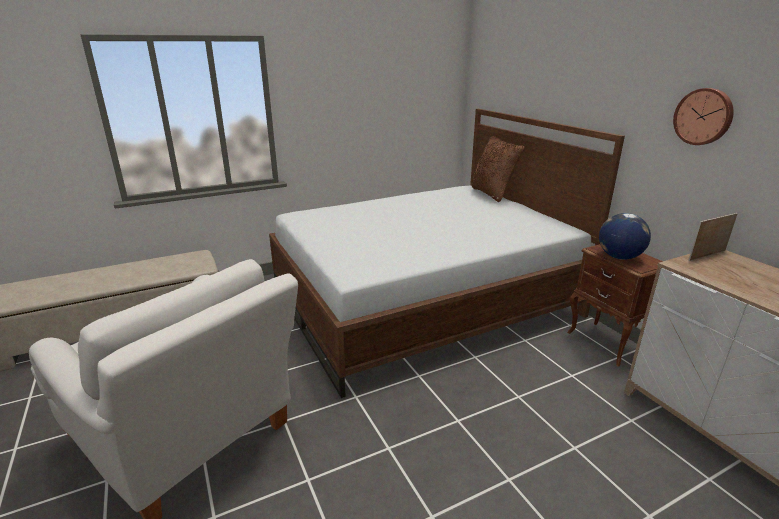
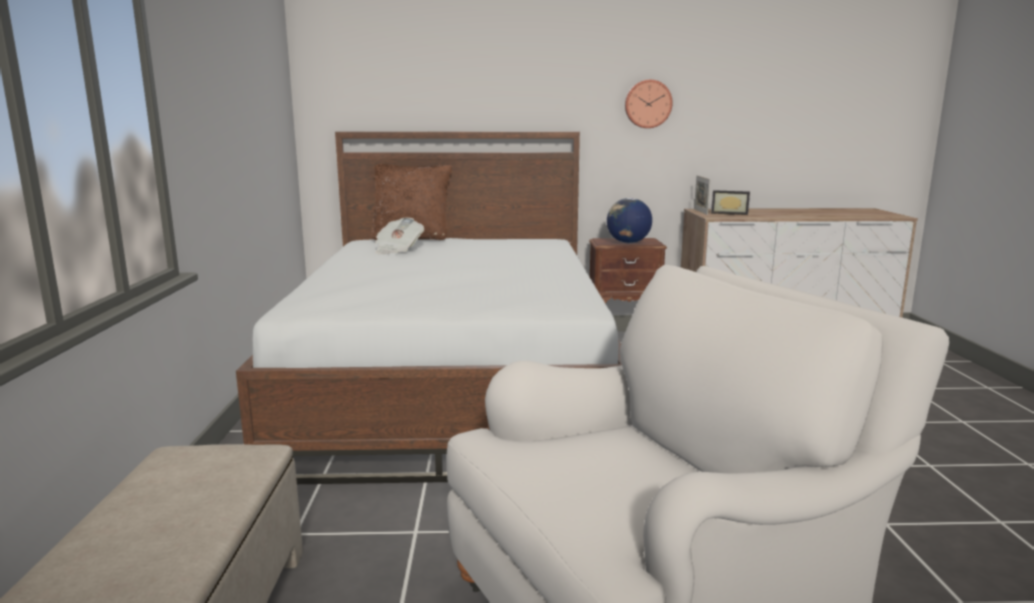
camera: 65 degrees left, 10 degrees down
none -> newspaper [375,217,424,255]
none -> picture frame [711,190,750,215]

